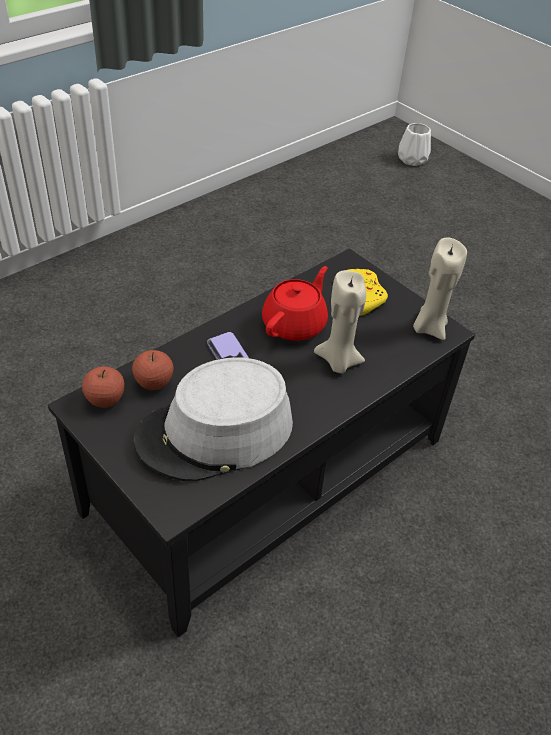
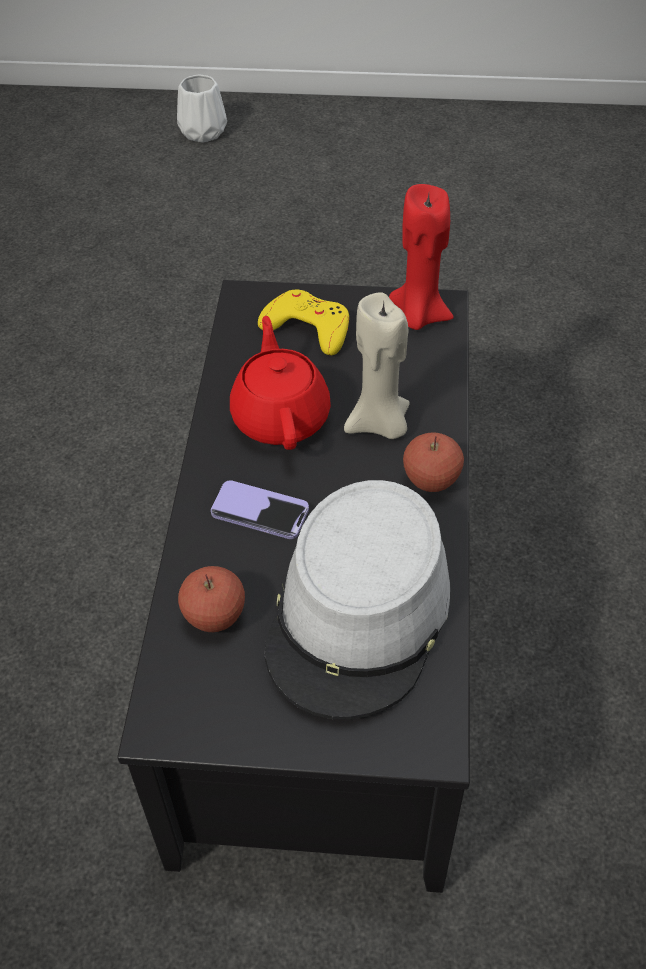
camera: 40 degrees left, 5 degrees up
apple [82,366,125,408] -> apple moved to [403,433,464,492]
white vase [398,123,431,166] -> white vase moved to [177,75,227,143]
beige candle [413,238,467,340] -> red candle [389,184,454,330]

